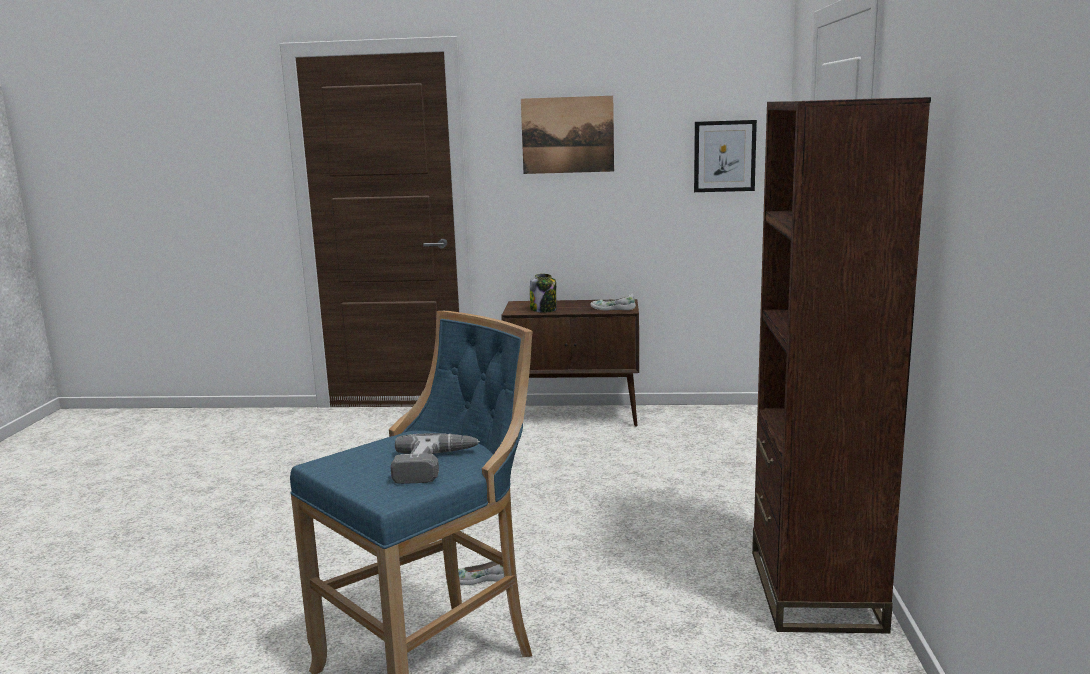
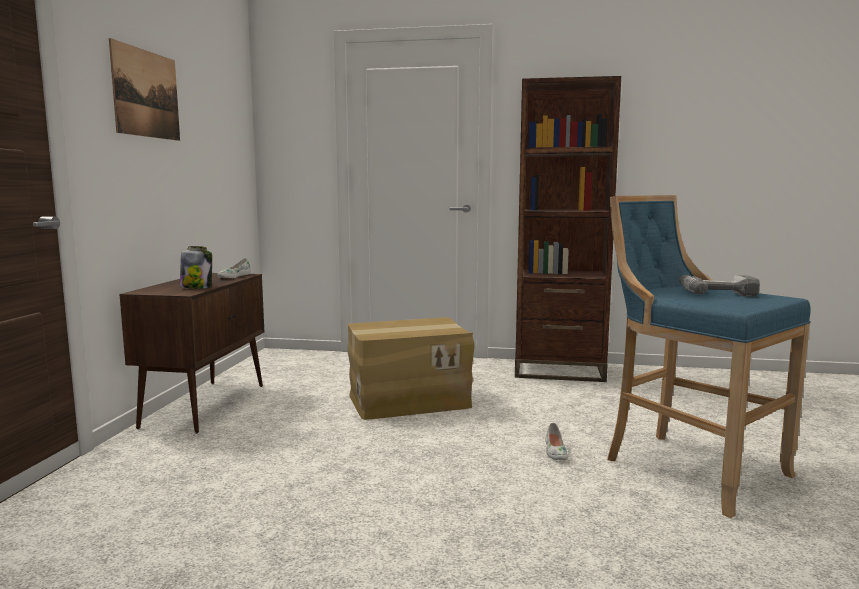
camera: 85 degrees left, 5 degrees down
picture [694,120,757,192] -> none
none -> cardboard box [347,317,475,420]

